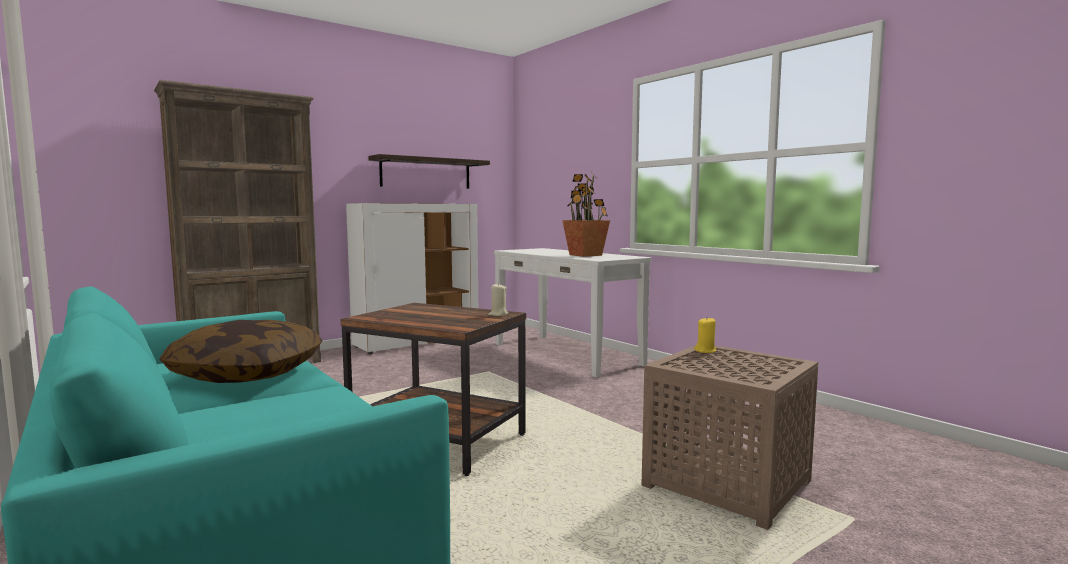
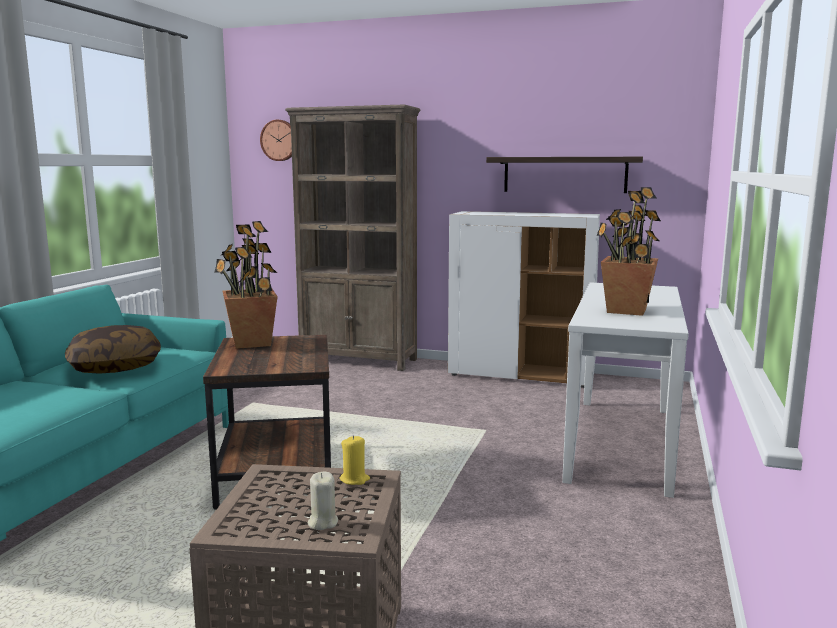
camera: 55 degrees right, 5 degrees up
beige candle [488,283,509,316] -> beige candle moved to [308,472,338,530]
none -> potted plant [214,221,278,349]
none -> wall clock [260,120,292,161]

